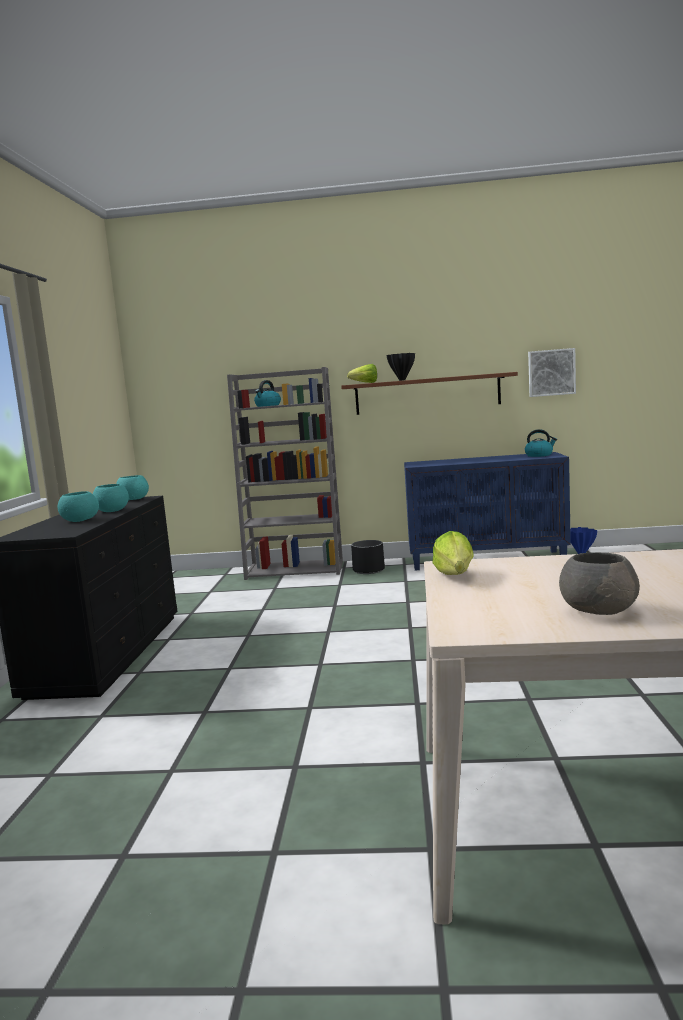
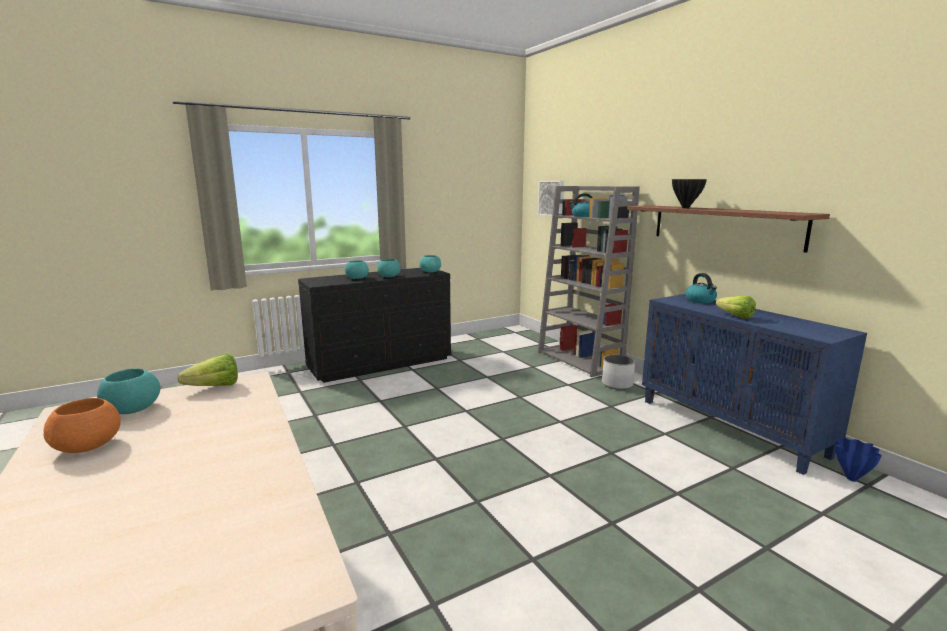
camera: 55 degrees right, 5 degrees up
lettuce [347,364,377,383] -> lettuce moved to [716,296,756,319]
black planter [351,540,385,574] -> white planter [602,355,635,390]
kettle [525,429,557,457] -> kettle moved to [685,273,717,303]
picture [528,348,576,397] -> picture moved to [538,181,564,216]
grey bowl [559,552,640,615] -> orange bowl [43,398,121,453]
none -> turquoise bowl [97,368,160,414]

